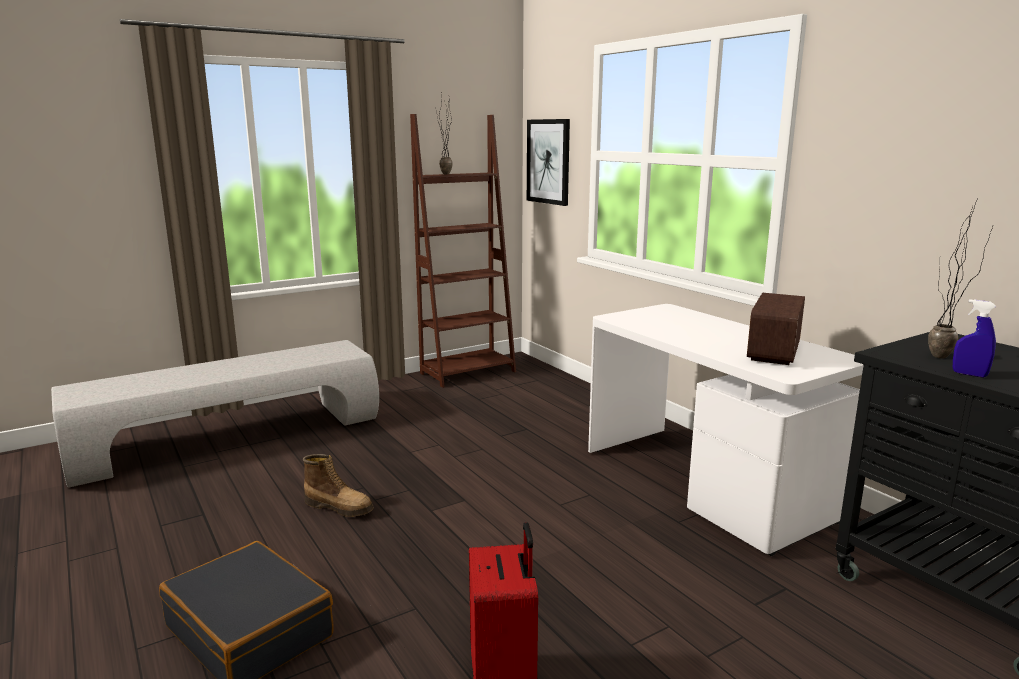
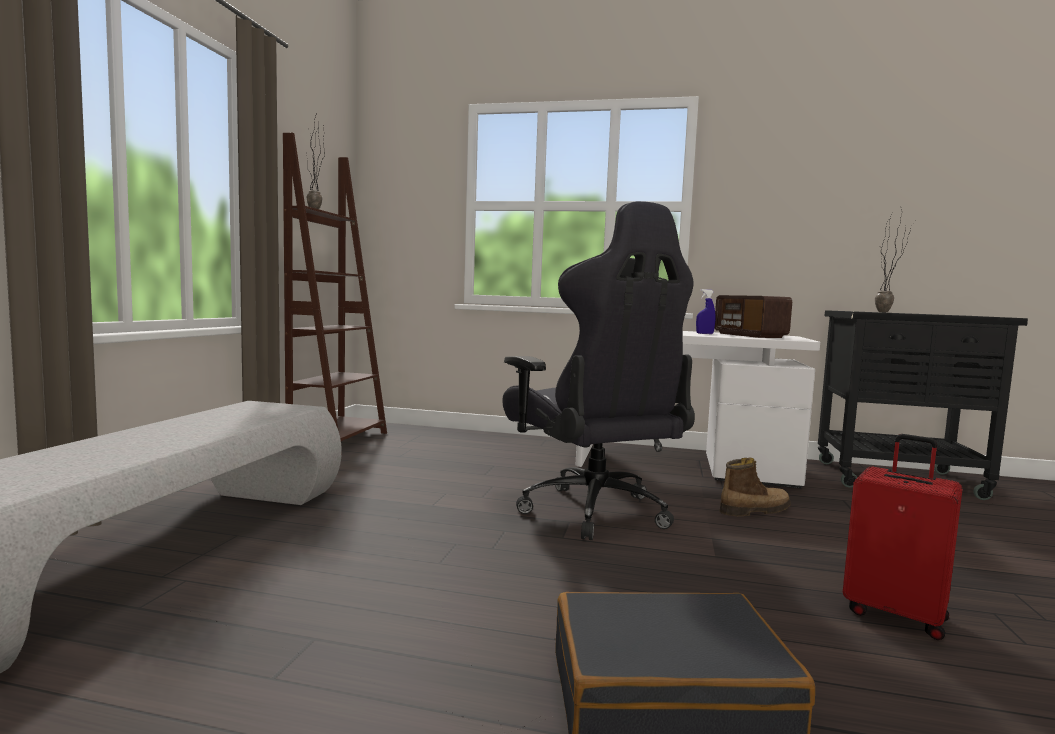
camera: 45 degrees left, 10 degrees down
boot [303,454,374,517] -> boot moved to [720,458,791,516]
picture [527,119,570,206] -> none
blue spray bottle [953,299,996,378] -> blue spray bottle moved to [696,289,716,334]
none -> black office chair [502,201,695,540]

